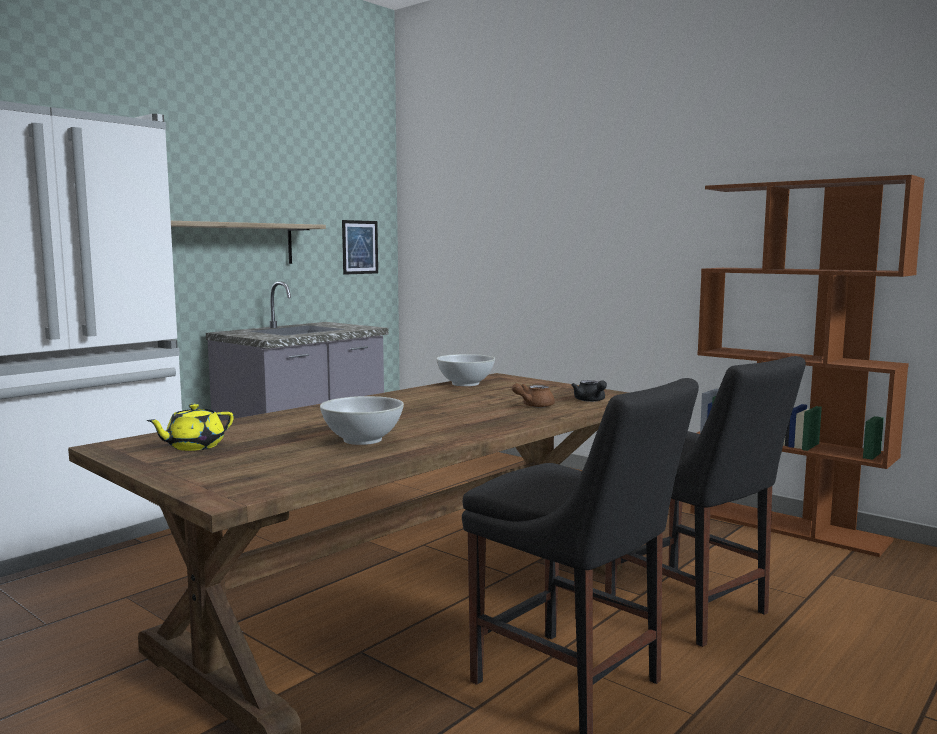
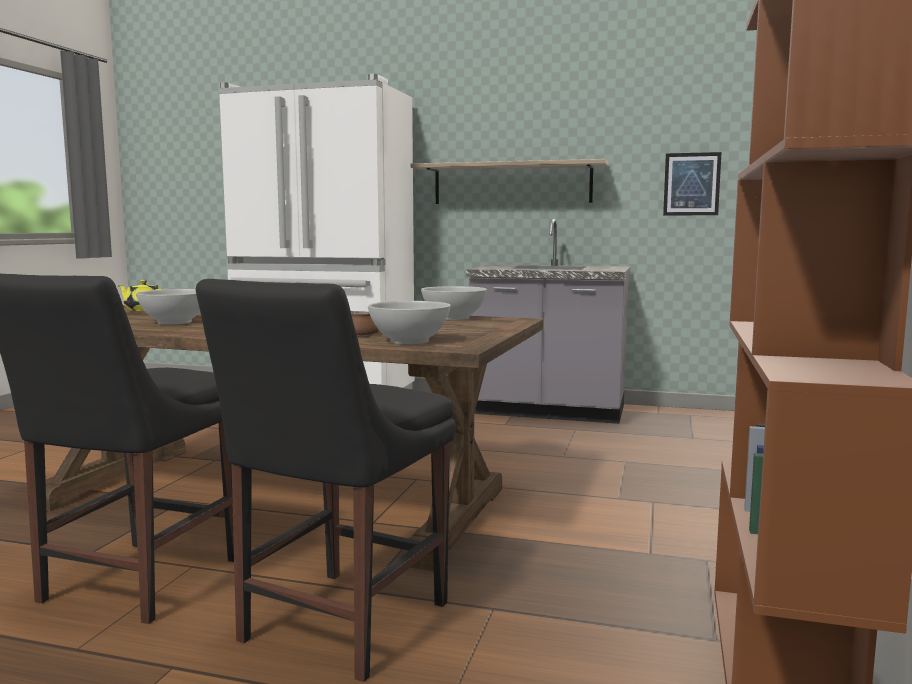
camera: 65 degrees right, 0 degrees up
black teapot [572,380,607,402] -> white bowl [368,301,451,344]

